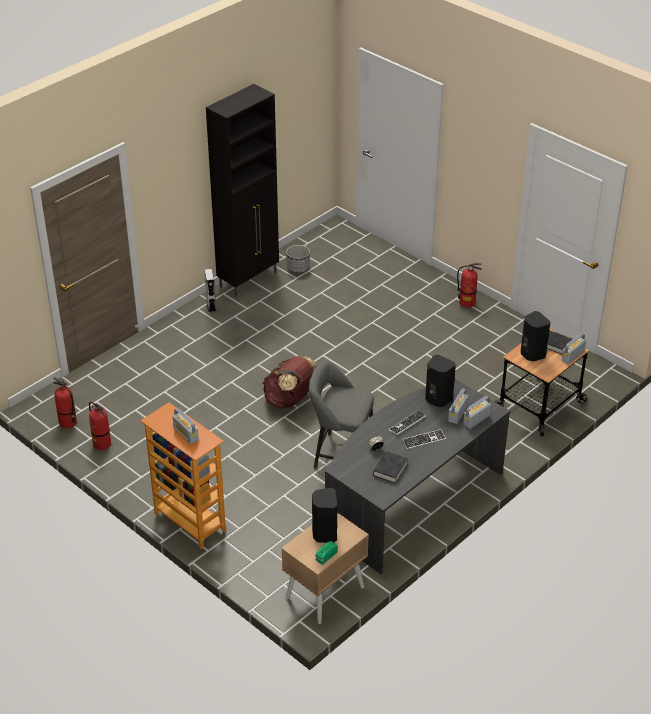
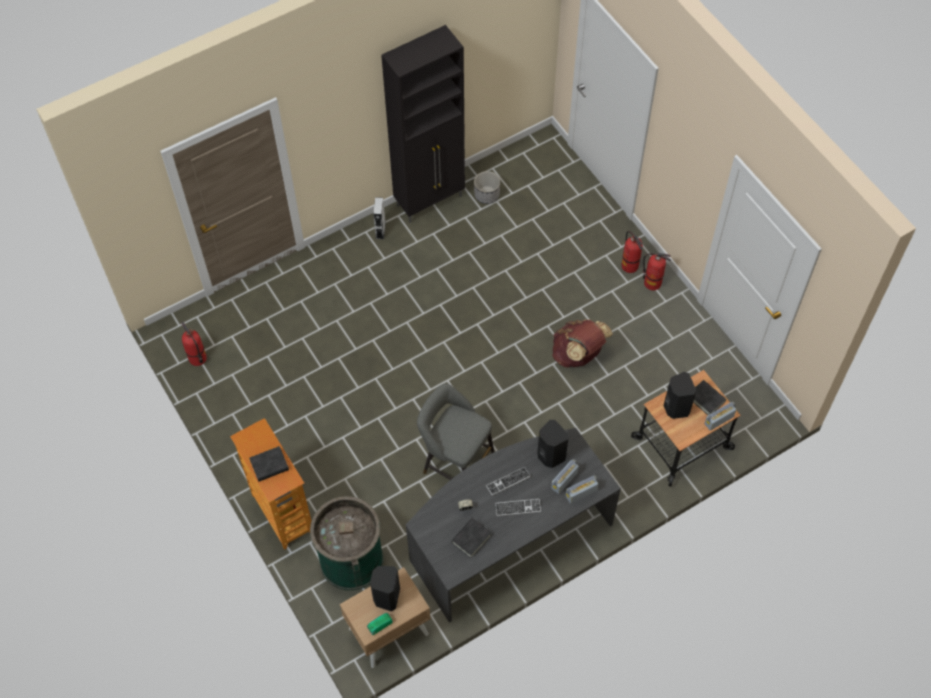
camera: 15 degrees right, 20 degrees up
fire extinguisher [89,402,111,450] -> fire extinguisher moved to [621,231,642,273]
radio [173,408,199,444] -> black book [249,446,289,482]
brown backpack [263,356,317,409] -> brown backpack moved to [552,320,613,367]
none -> green trash can [310,496,384,591]

